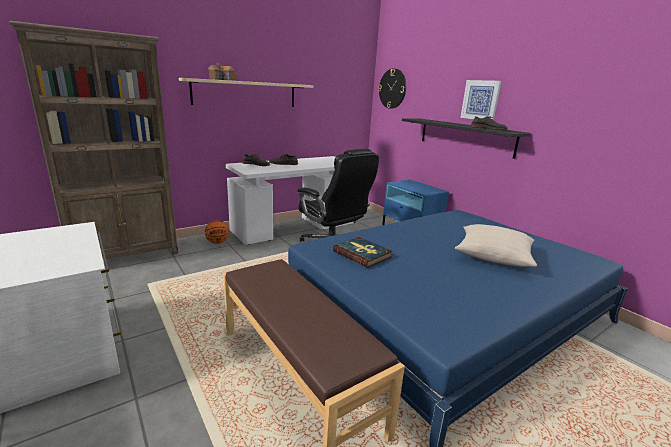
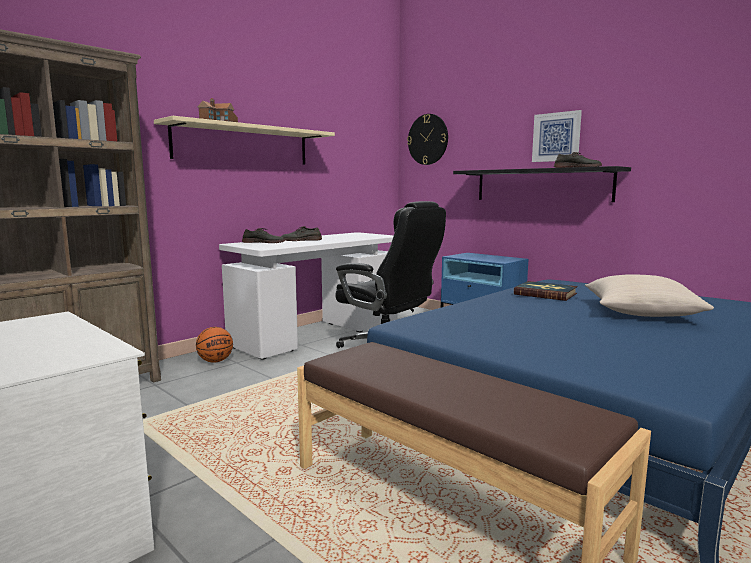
camera: 10 degrees left, 10 degrees down
book [333,237,393,268] -> book moved to [514,281,578,301]

